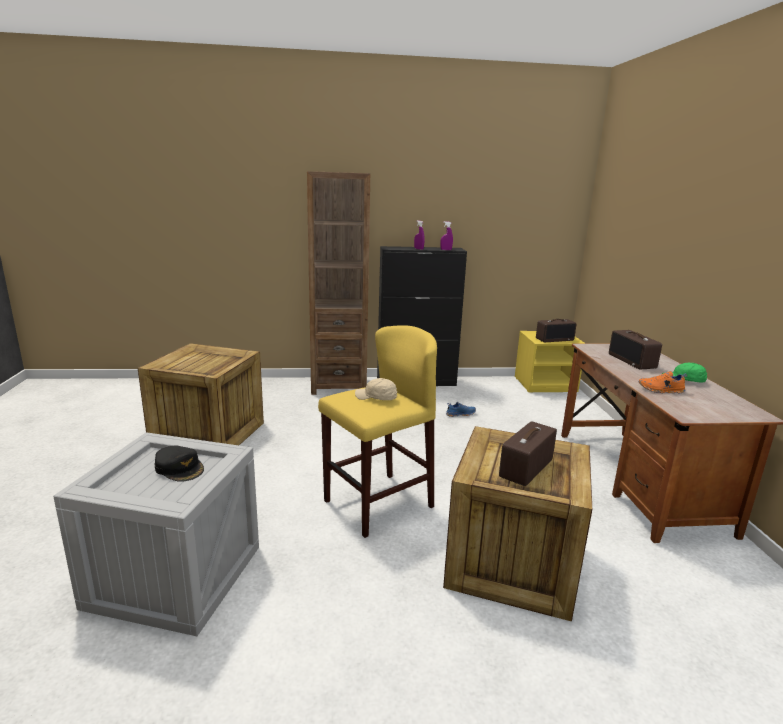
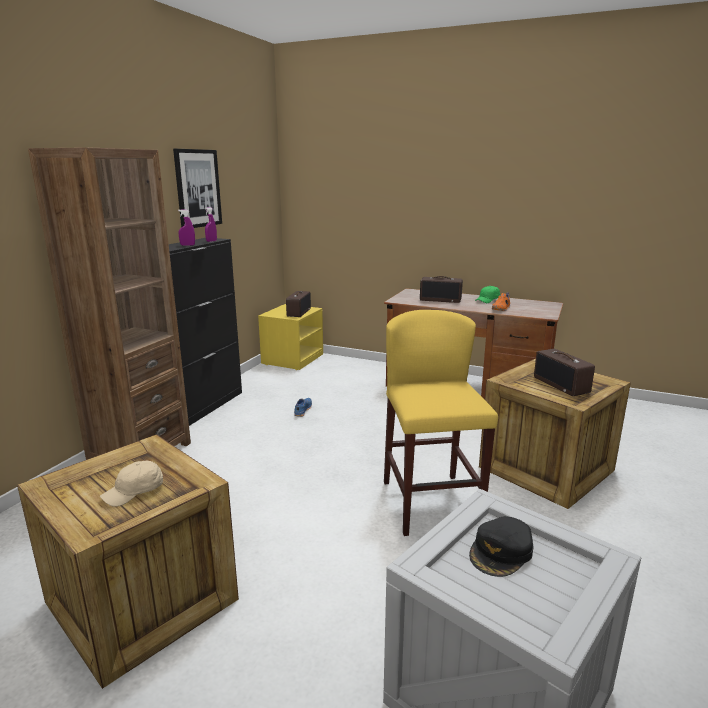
camera: 60 degrees left, 0 degrees up
black cap [155,445,204,482] -> black cap turned 150 degrees clockwise [469,516,534,577]
beige cap [355,378,397,400] -> beige cap moved to [100,461,163,507]
none -> picture [173,149,222,228]

